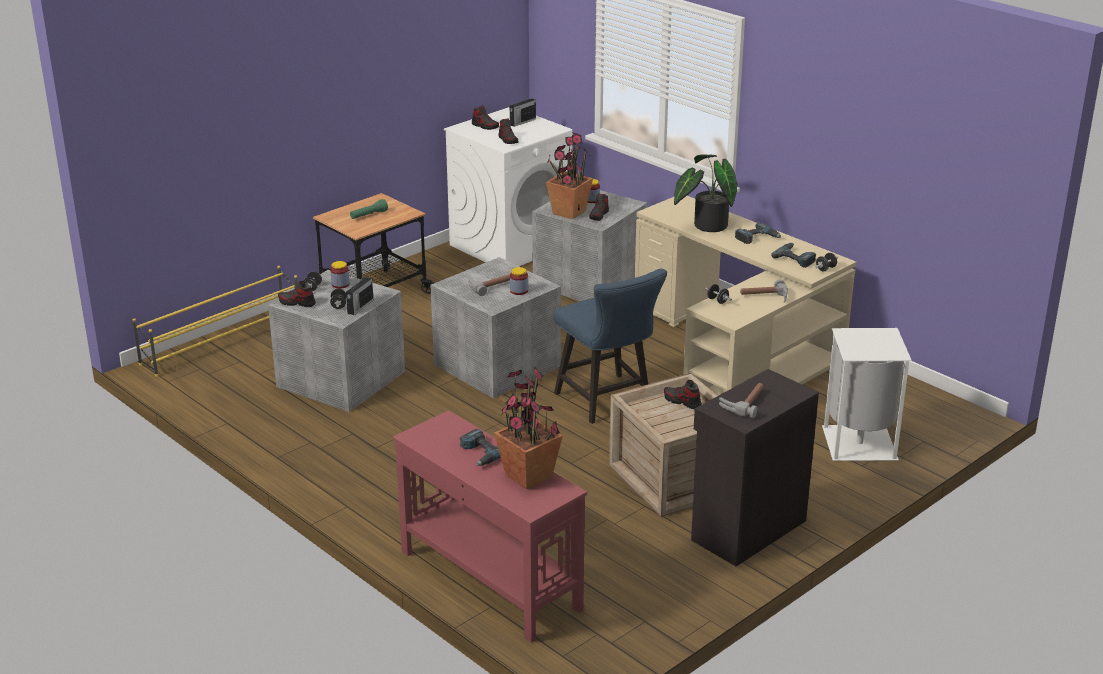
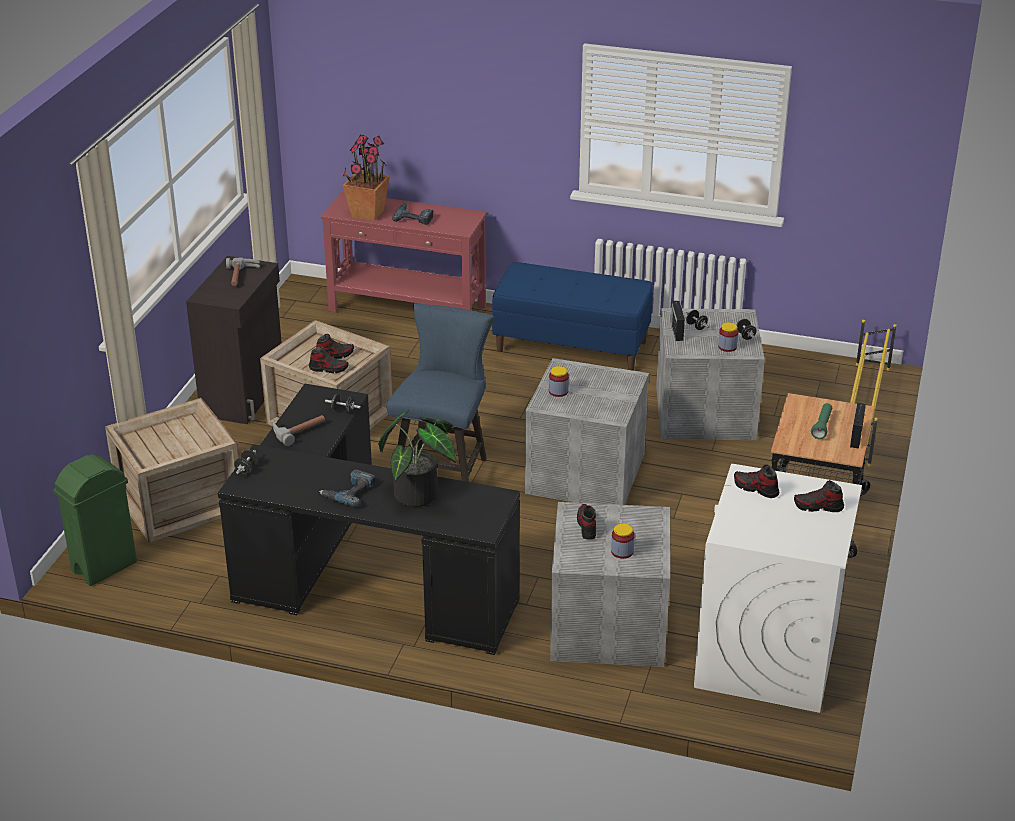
camera: 150 degrees right, 5 degrees up
shoe [278,281,316,307] -> shoe moved to [316,334,354,359]
hammer [468,274,510,296] -> none
radio [510,95,536,127] -> radio moved to [850,403,866,449]
potted plant [546,132,593,219] -> none
blue chair [553,269,667,424] -> blue chair turned 75 degrees clockwise [387,303,494,482]
beige desk [635,196,856,396] -> black desk [218,384,520,655]
power drill [771,243,816,268] -> none
white trash can [822,328,912,461] -> crate [105,398,239,543]
none -> green trash can [53,455,137,586]
none -> blue bench [492,262,653,371]

